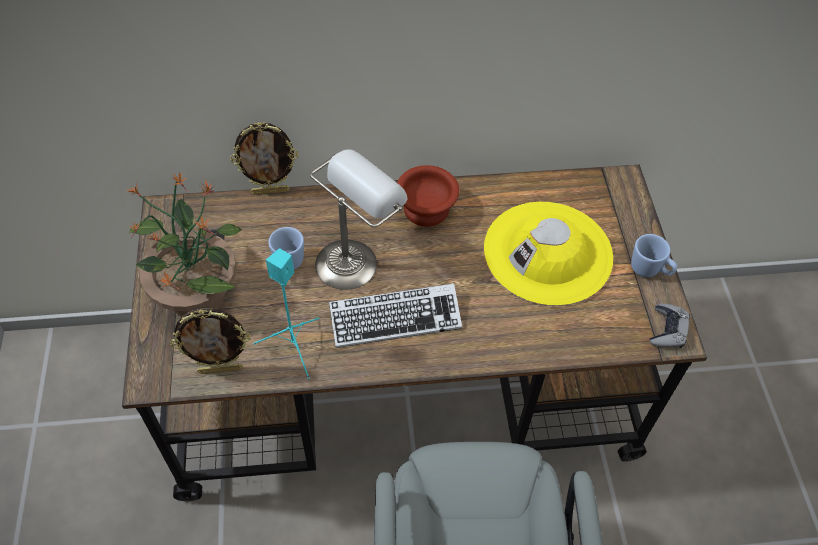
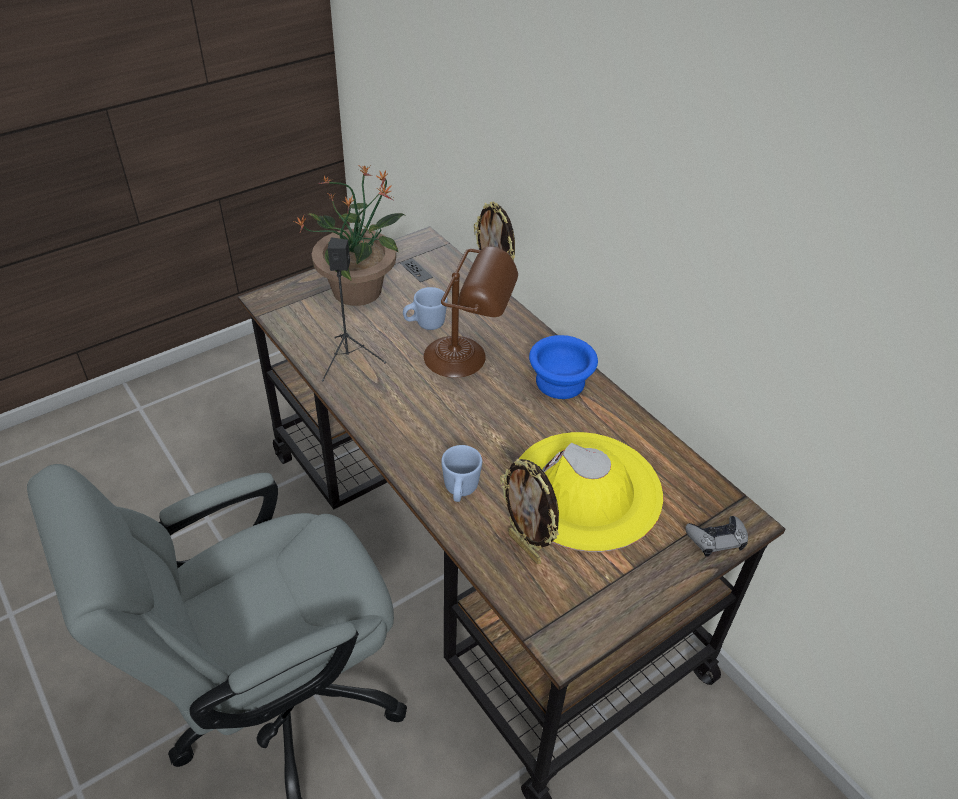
camera: 60 degrees right, 10 degrees down
picture frame [170,308,251,374] -> picture frame moved to [500,459,559,564]
turquoise speaker [253,248,319,379] -> black speaker [322,237,386,382]
white table lamp [310,149,408,290] -> brown table lamp [424,246,518,378]
keyboard [329,283,462,348] -> none
brown bowl [397,165,459,227] -> blue bowl [529,335,598,399]
blue mug [631,234,677,277] -> blue mug moved to [441,445,482,502]
grey game controller [650,304,690,348] -> grey game controller moved to [685,516,748,557]

